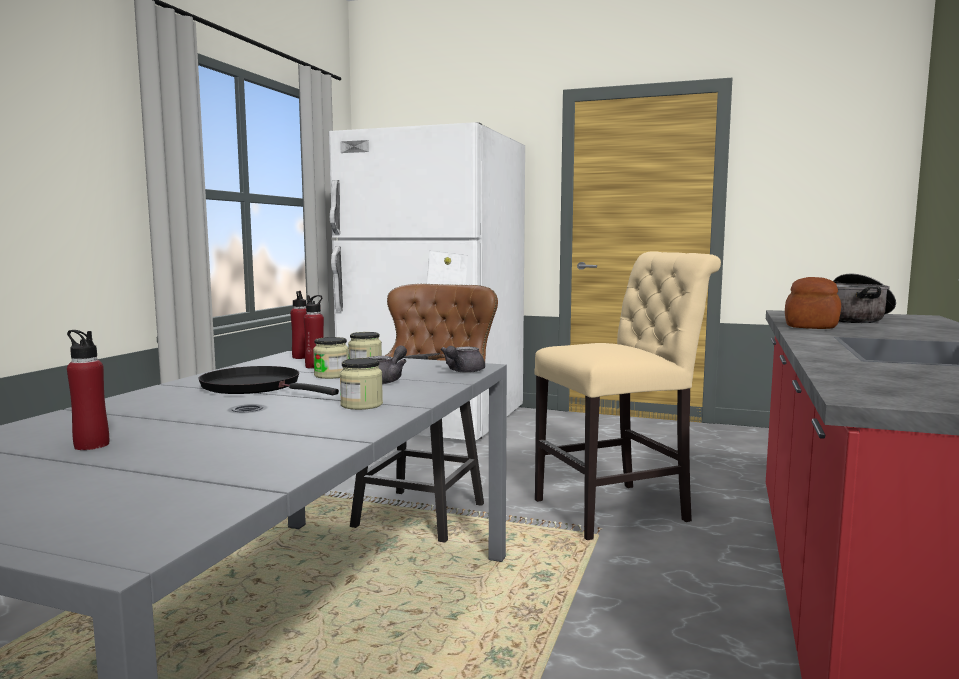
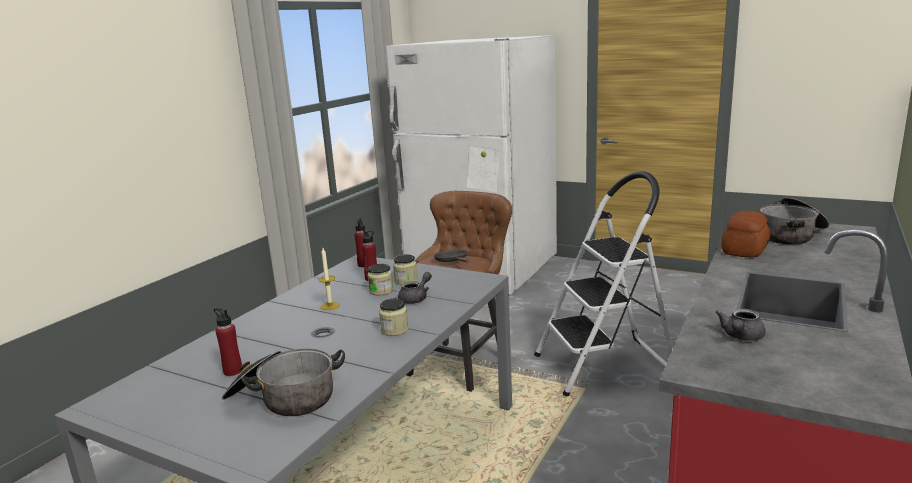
camera: 10 degrees right, 10 degrees up
black frying pan [199,366,339,395] -> candle [319,248,340,310]
grey teapot [441,346,485,373] -> grey teapot moved to [715,309,765,341]
beige stool [534,252,721,540] -> step ladder [534,171,673,396]
none -> cooking pot [222,348,345,416]

